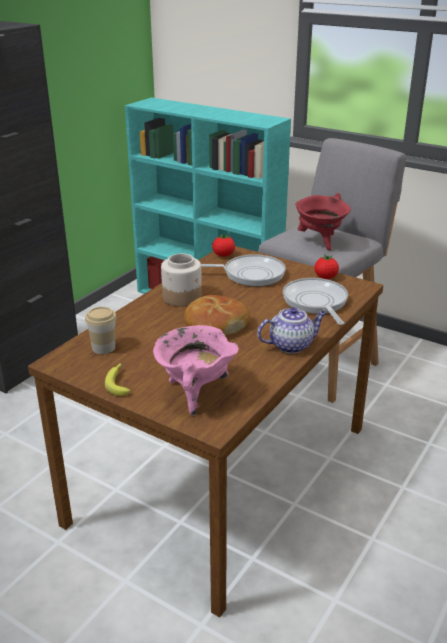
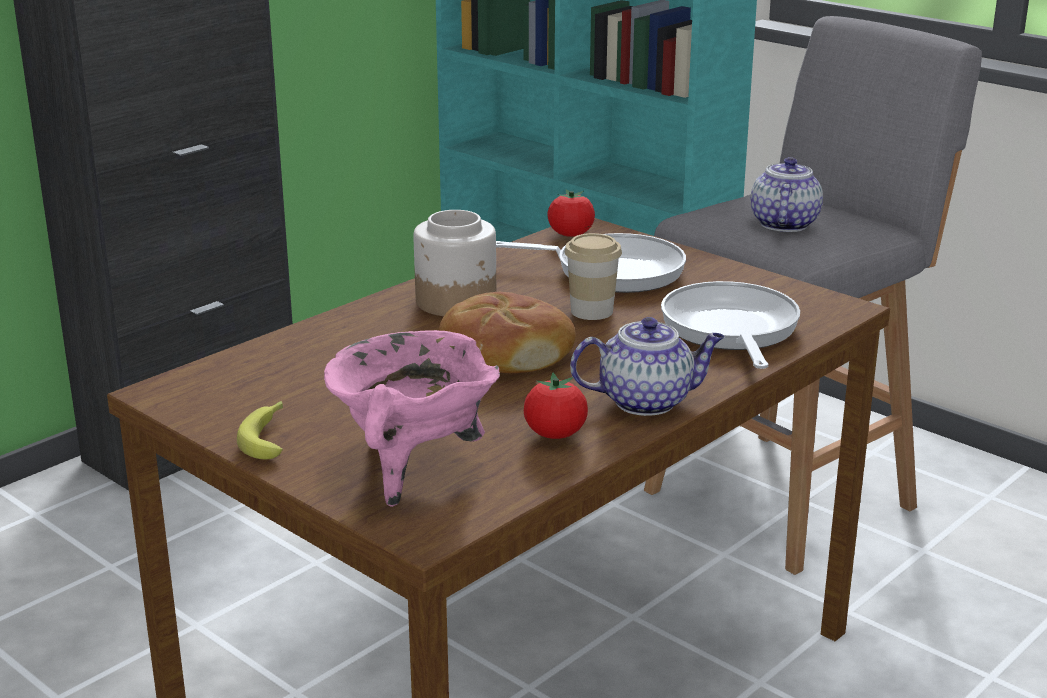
camera: 10 degrees right, 5 degrees down
cup [85,307,117,354] -> cup moved to [565,233,622,320]
red cooking pot [295,193,351,250] -> teapot [751,157,823,232]
tomato [314,254,339,279] -> tomato moved to [524,373,588,439]

